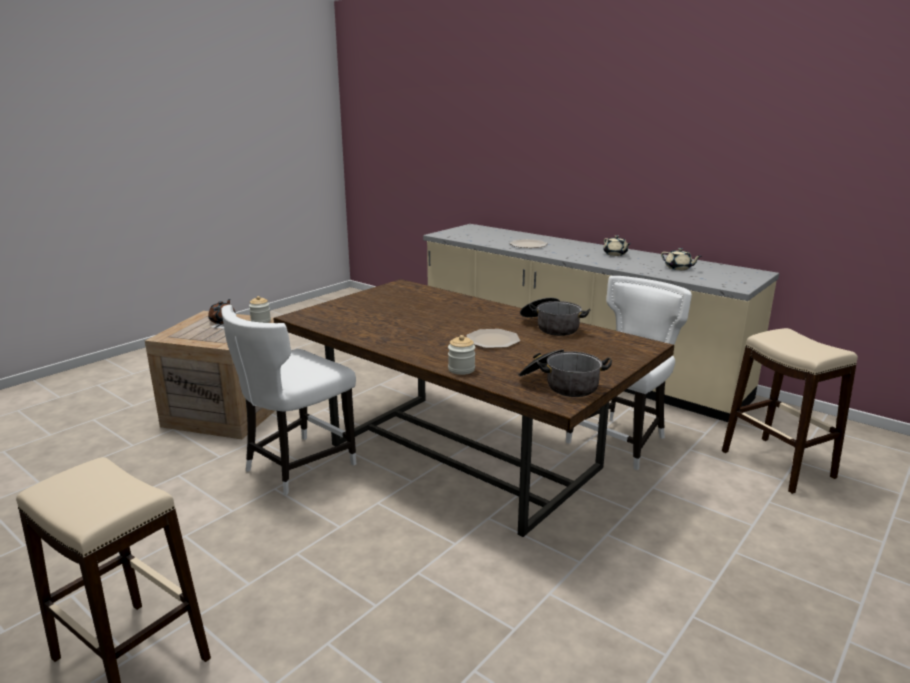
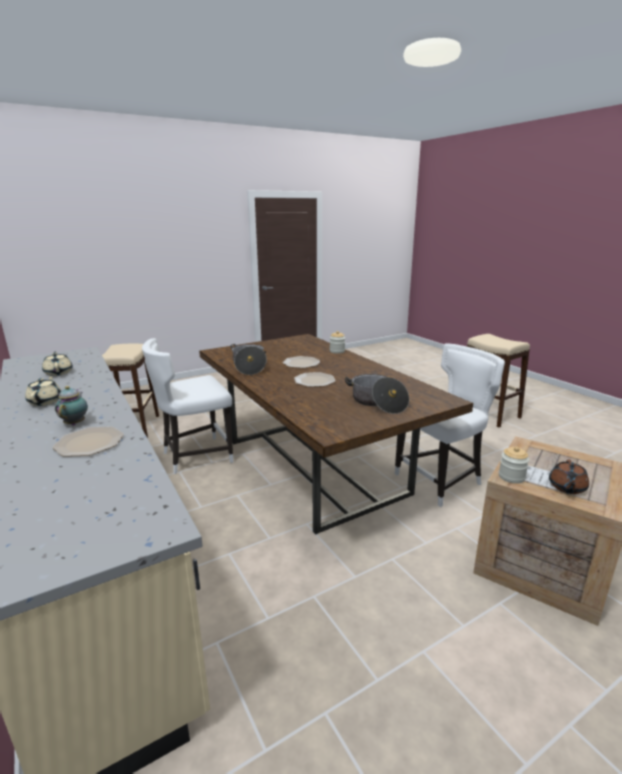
camera: 160 degrees left, 0 degrees up
cooking pot [519,349,612,397] -> cooking pot moved to [344,374,409,414]
none -> teapot [55,386,88,426]
none -> plate [294,372,336,387]

